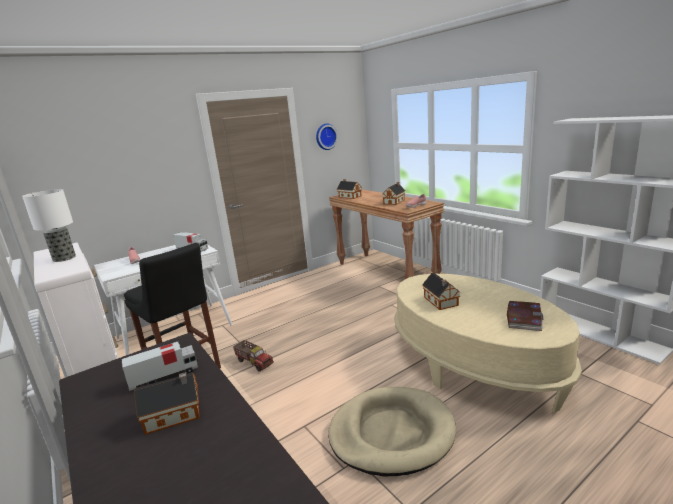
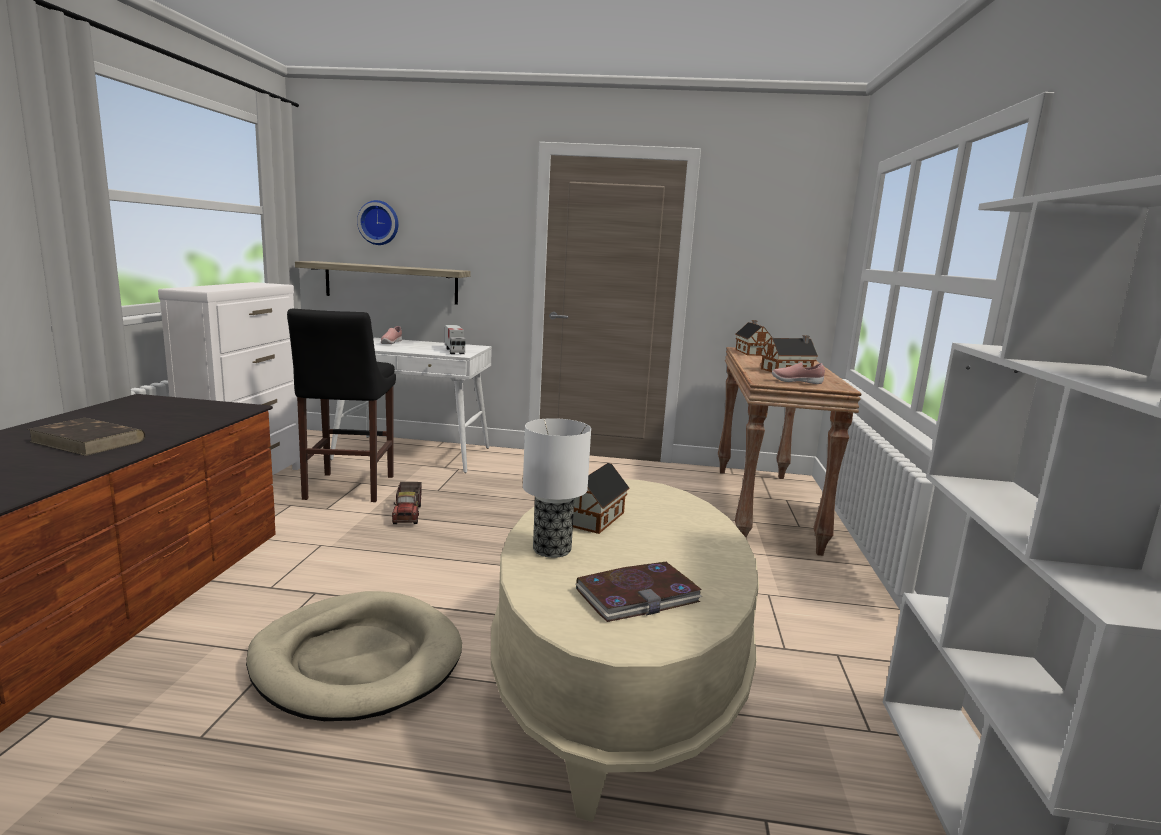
camera: 40 degrees right, 5 degrees down
table lamp [22,189,76,262] -> table lamp moved to [523,418,591,558]
toy truck [122,342,198,391] -> none
toy house [134,372,200,435] -> brown book [28,418,145,456]
wall clock [316,123,338,150] -> wall clock moved to [357,200,399,245]
none -> shelf [295,261,471,305]

